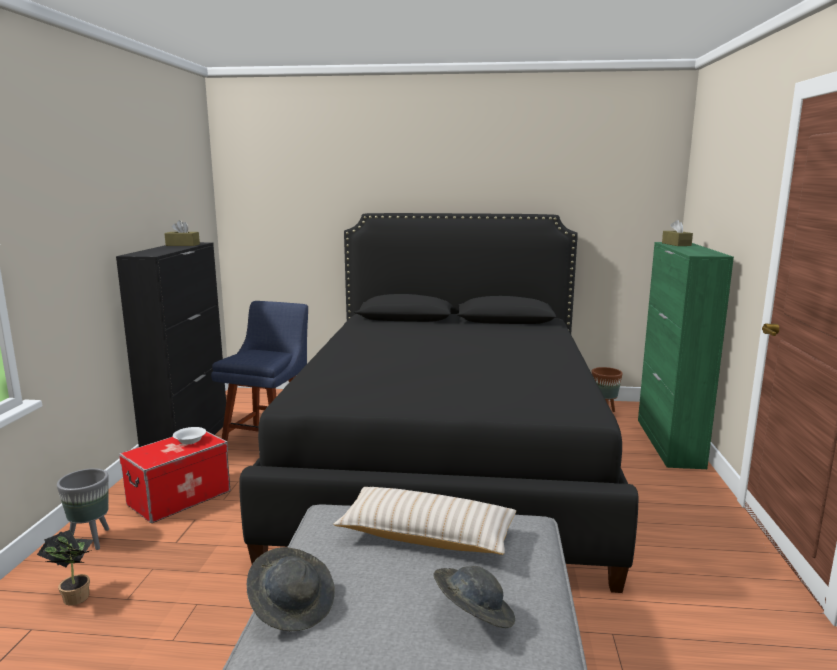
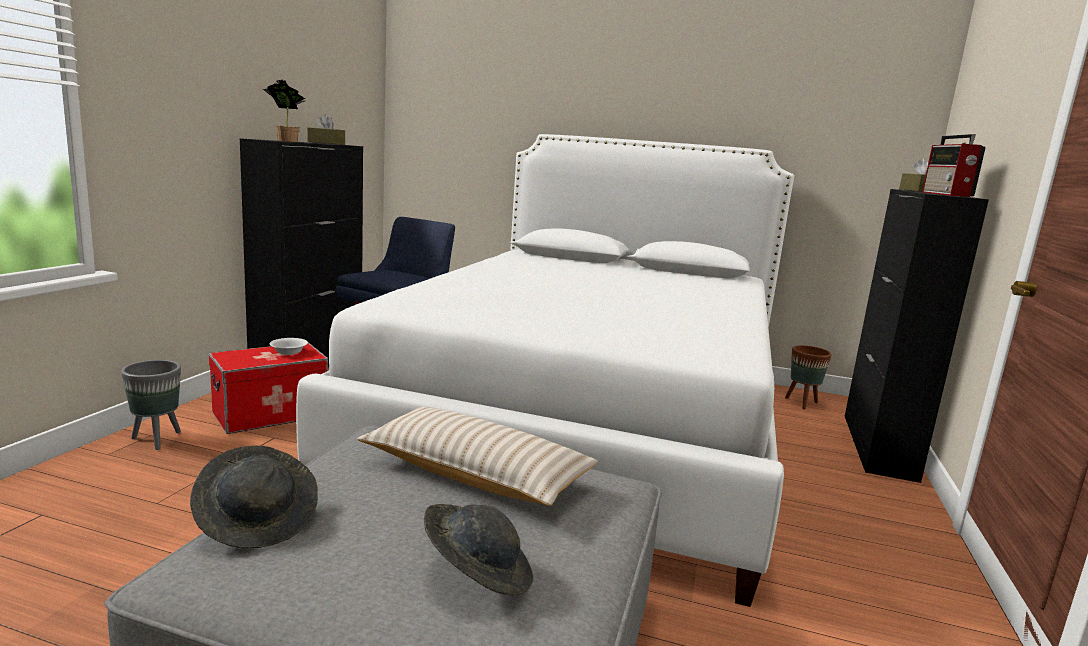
camera: 10 degrees right, 0 degrees up
potted plant [37,530,93,606] -> potted plant moved to [263,80,305,142]
black bed [239,213,638,593] -> white bed [296,134,794,607]
green cabinet [638,242,734,469] -> black cabinet [845,189,989,483]
none -> radio [922,134,986,197]

